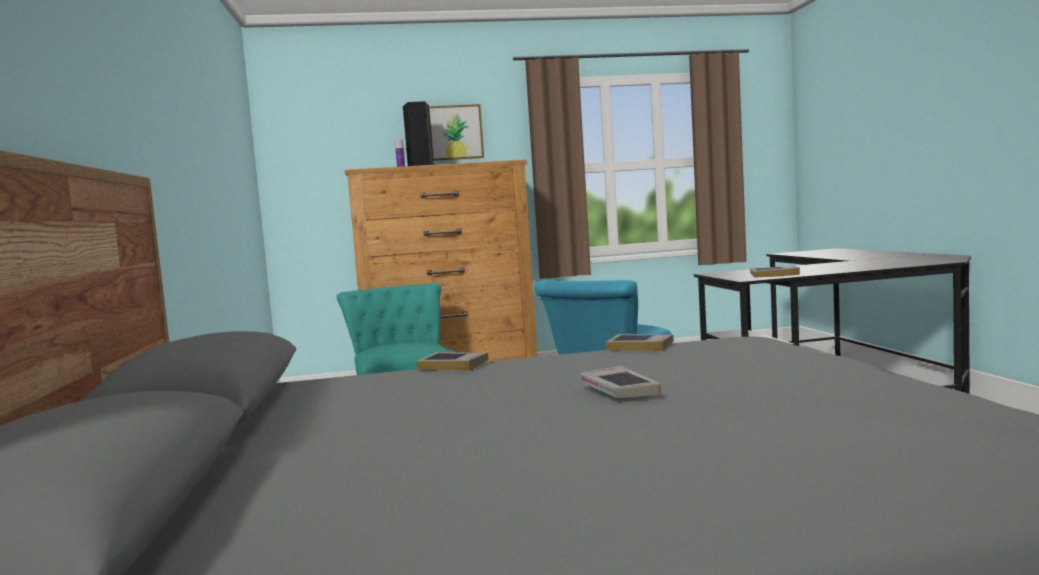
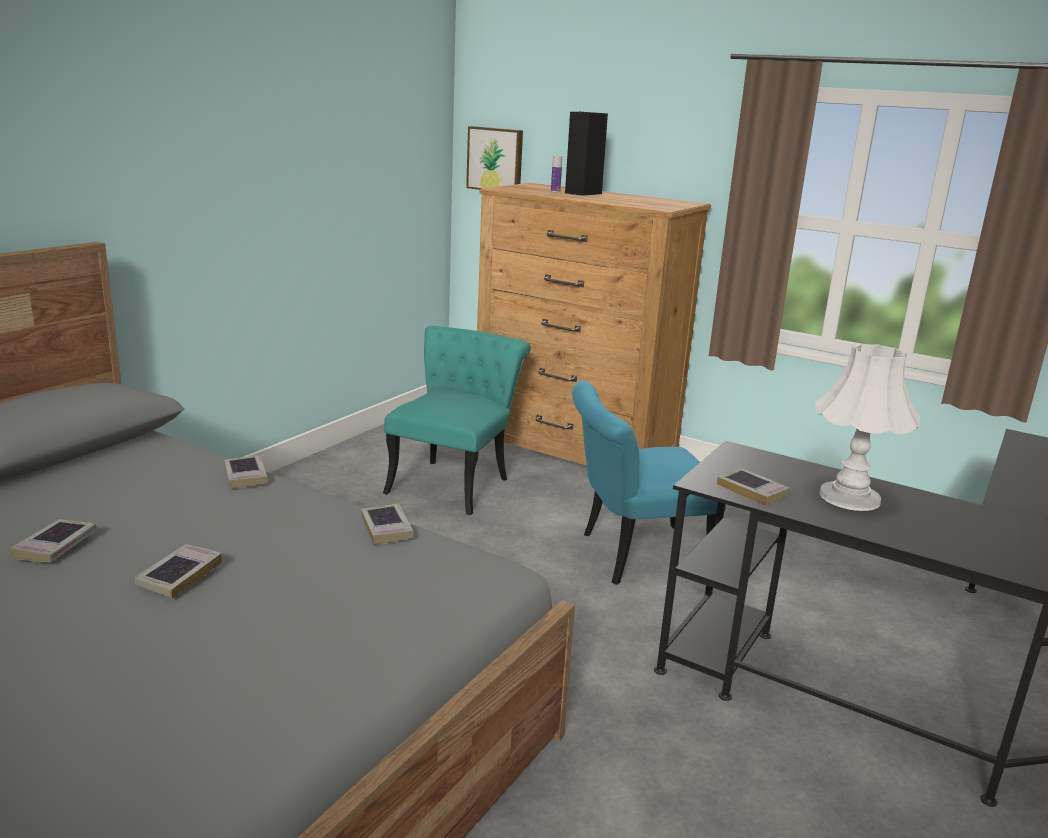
camera: 40 degrees right, 15 degrees up
picture [429,104,484,161] -> picture moved to [466,126,523,190]
none -> book [10,519,97,562]
none -> white table lamp [815,344,920,511]

